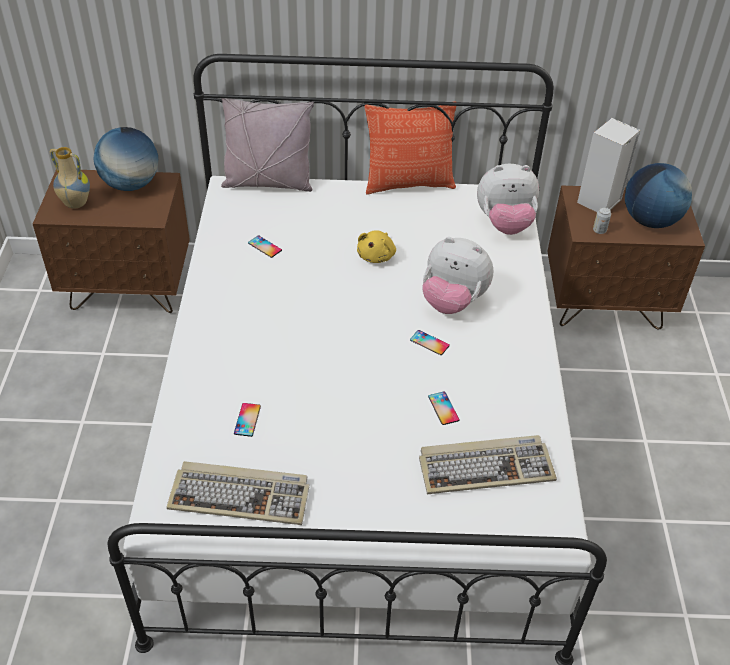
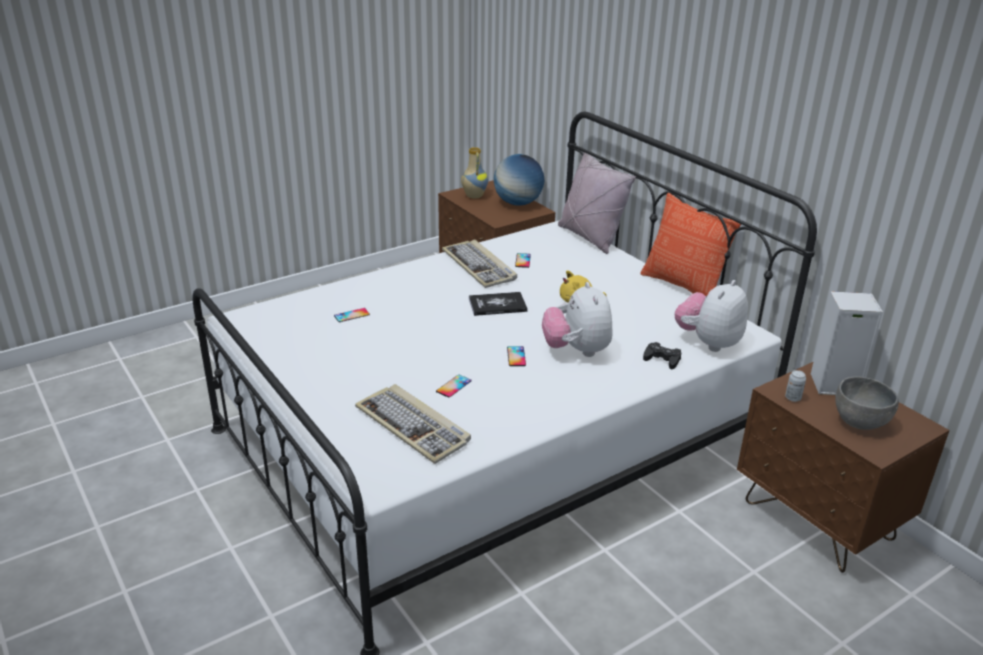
camera: 55 degrees right, 15 degrees down
keyboard [167,461,309,525] -> keyboard moved to [442,239,517,288]
plush toy [477,164,539,235] -> plush toy turned 75 degrees clockwise [675,280,748,352]
globe [625,163,692,228] -> grey bowl [835,376,899,430]
none -> book [469,292,527,316]
none -> black game controller [643,342,681,369]

